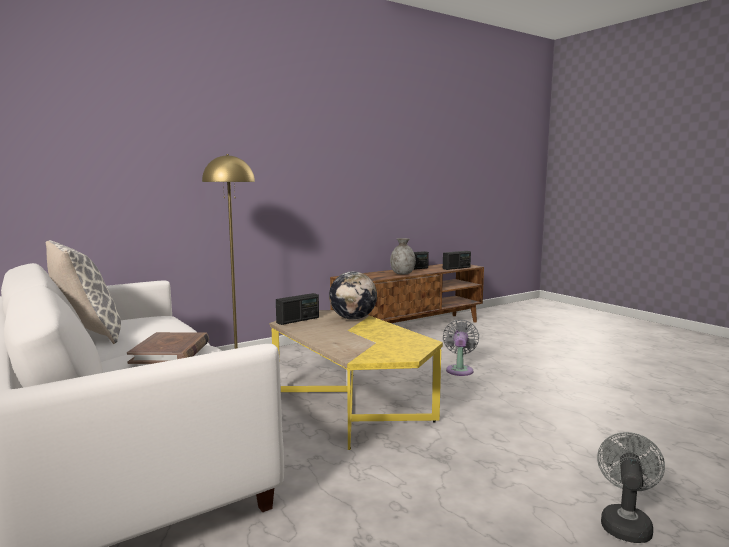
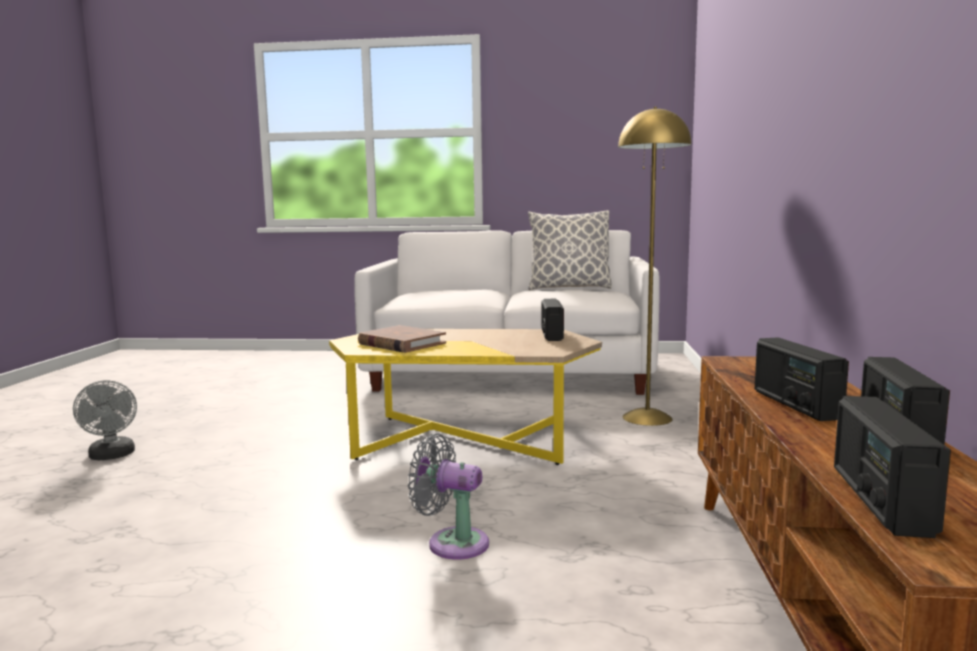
camera: 130 degrees right, 0 degrees up
brown book [127,332,209,364] -> brown book moved to [358,325,446,353]
globe [329,271,377,320] -> none
grey vase [390,238,416,274] -> radio [755,337,849,421]
grey fan [443,319,479,376] -> grey fan turned 150 degrees clockwise [408,433,489,560]

